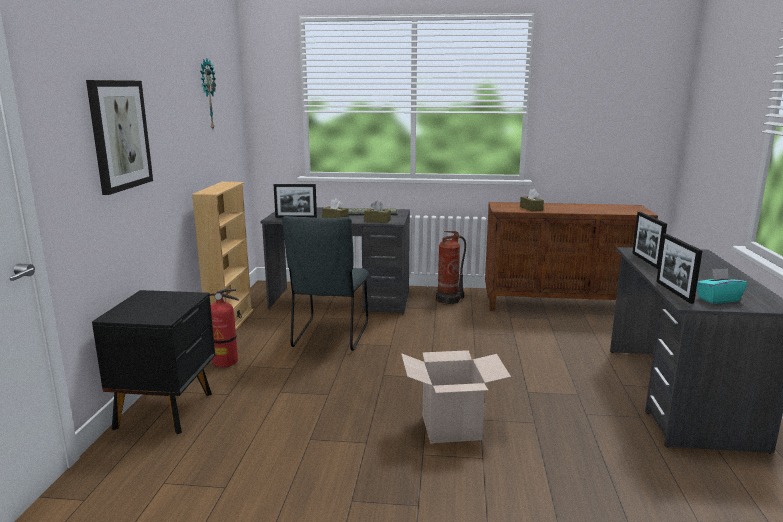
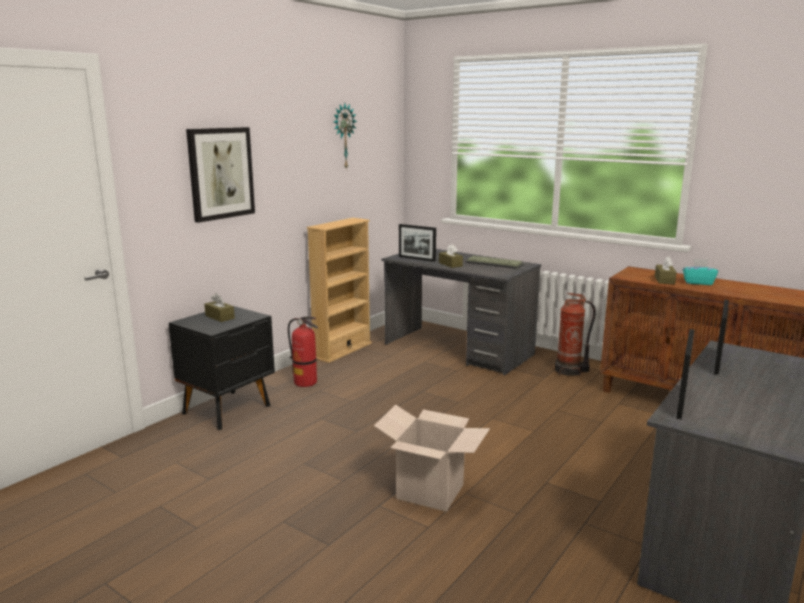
camera: 30 degrees right, 0 degrees up
grey chair [282,216,369,351] -> none
brown tissue box [364,201,391,223] -> brown tissue box moved to [204,293,235,322]
turquoise tissue box [697,268,747,304] -> turquoise tissue box moved to [683,259,718,285]

